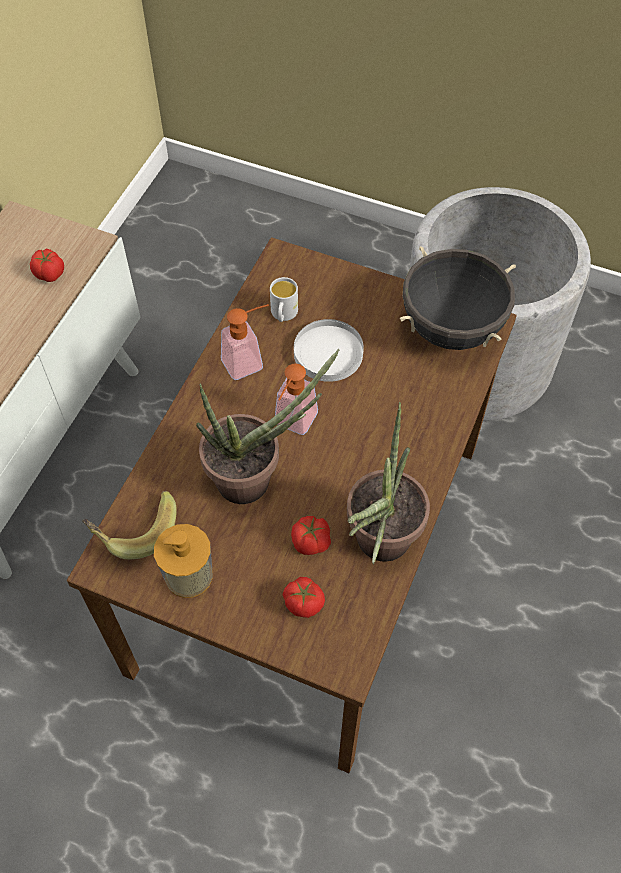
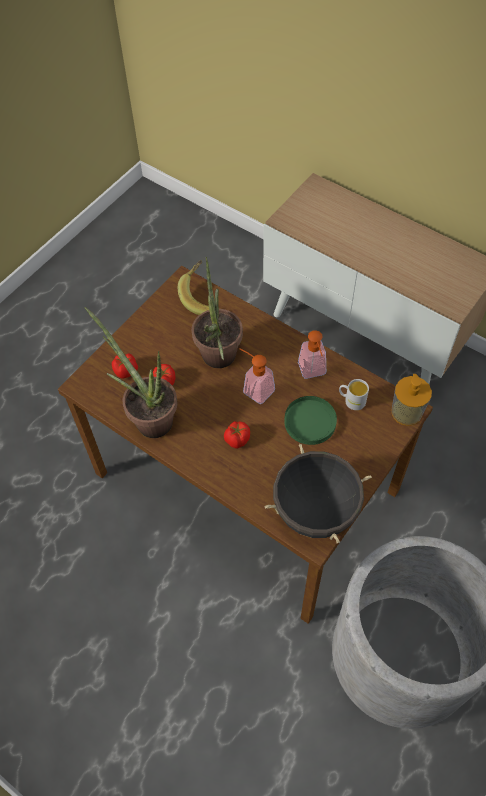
camera: 105 degrees right, 0 degrees up
tomato [30,249,64,282] -> tomato moved to [224,421,250,449]
soap dispenser [154,524,213,598] -> soap dispenser moved to [391,374,432,426]
white plate [294,319,364,382] -> green plate [284,396,337,445]

